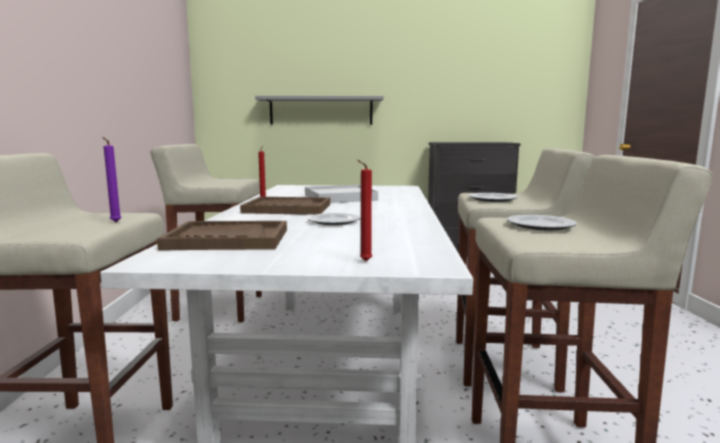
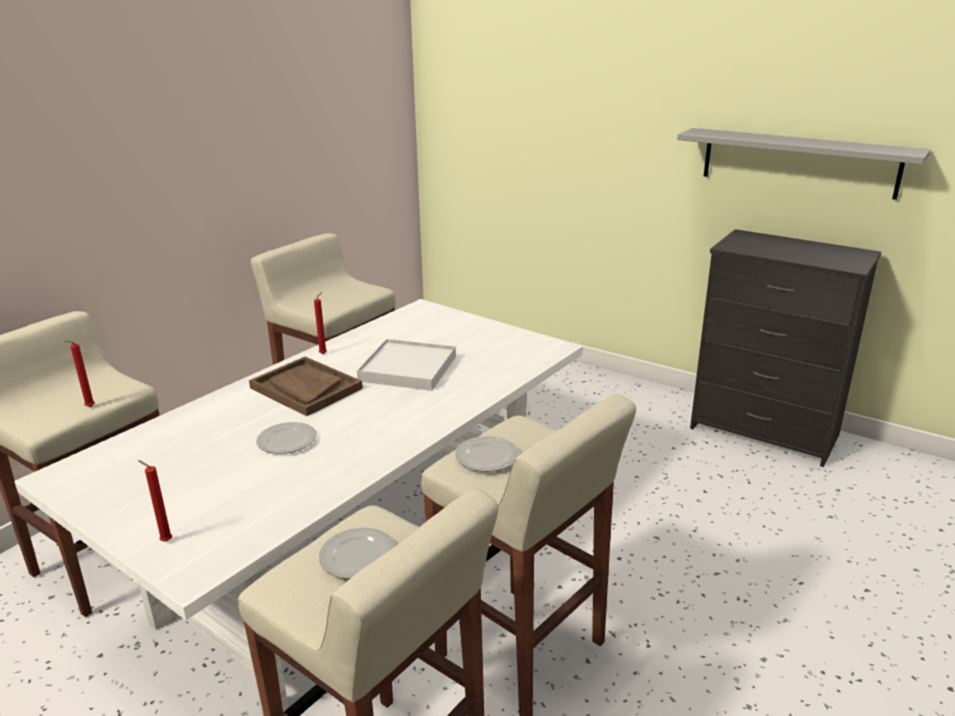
camera: 35 degrees right, 15 degrees up
purple candle [102,137,122,222] -> red candle [66,341,95,407]
brown tray [157,221,287,250] -> none
grey shelf [255,96,384,125] -> grey shelf moved to [677,128,931,200]

